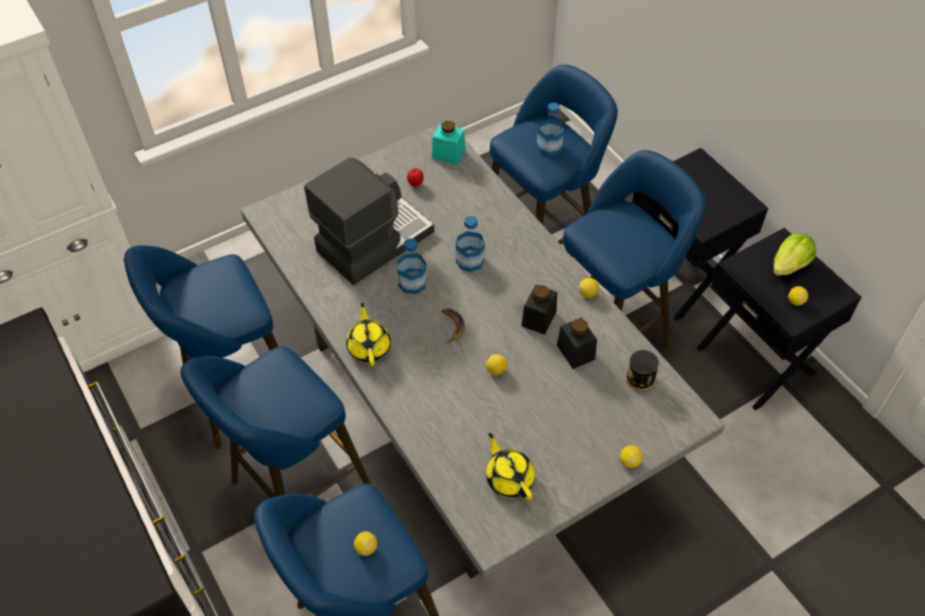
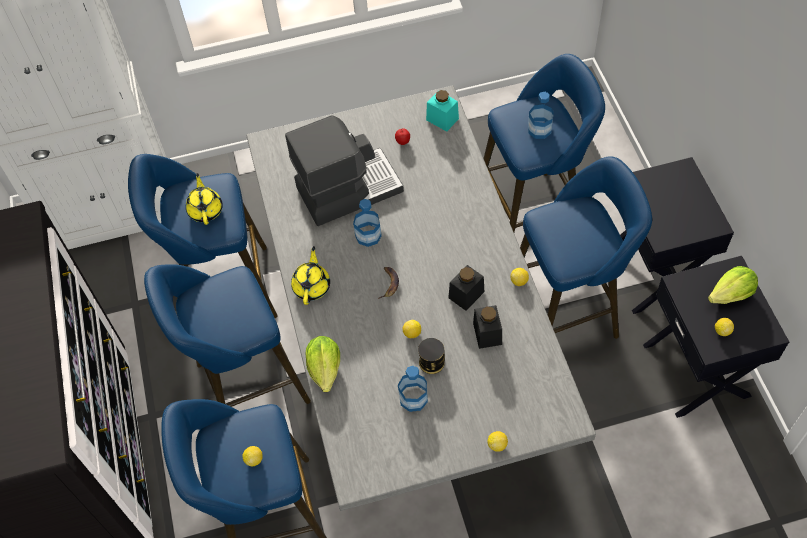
camera: 20 degrees right, 5 degrees up
bottle [456,216,485,272] -> bottle moved to [398,366,428,412]
yellow teapot [486,433,535,500] -> yellow teapot moved to [186,173,223,225]
can [626,350,659,391] -> can moved to [418,338,445,374]
none -> lettuce [305,336,340,392]

